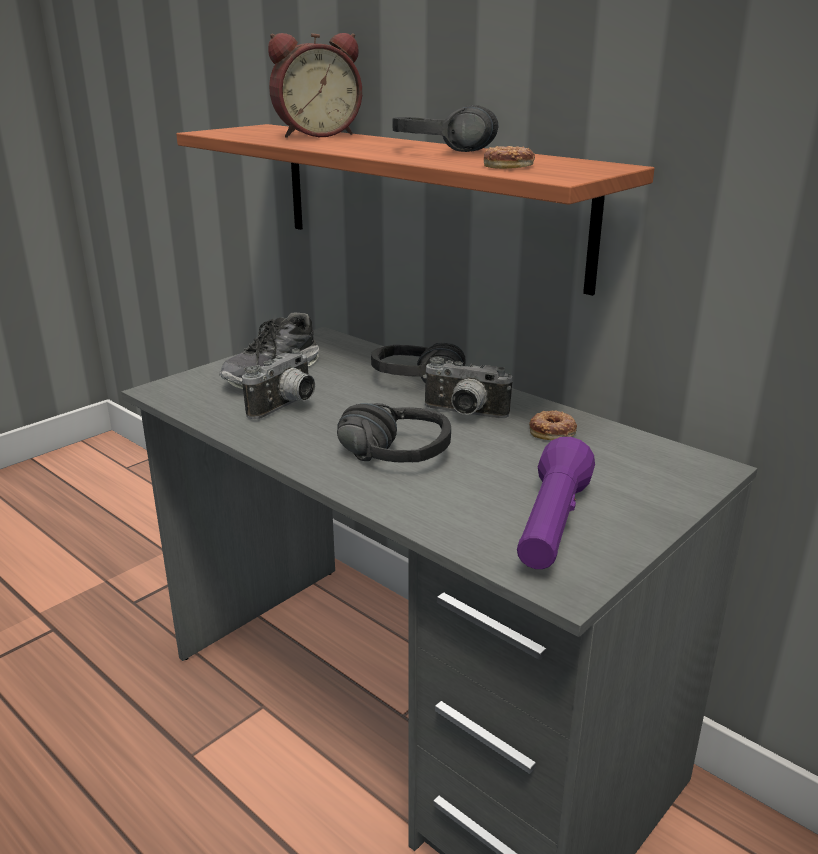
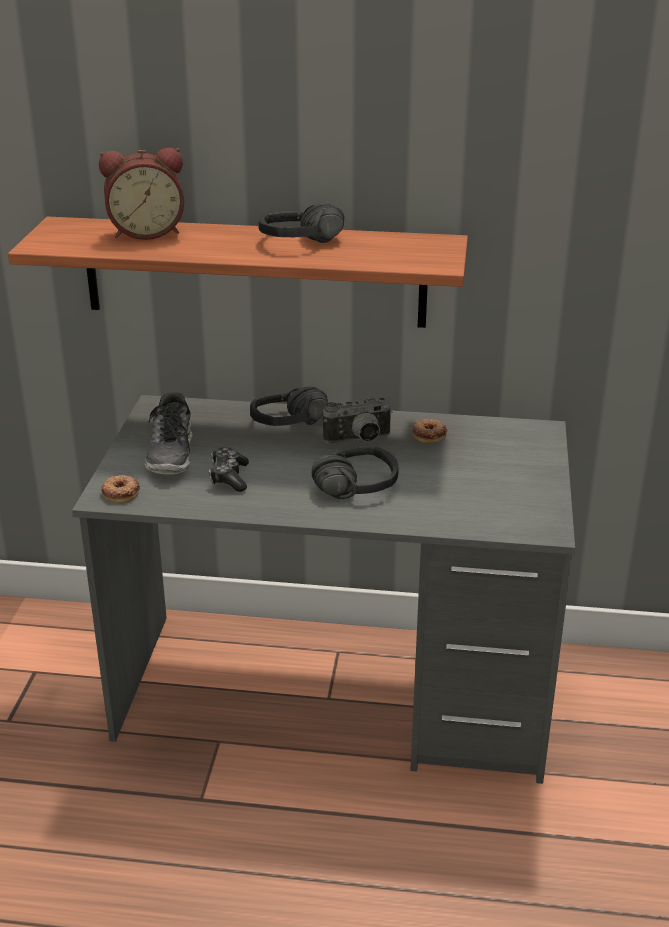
camera: 35 degrees left, 5 degrees up
camera [242,349,315,419] -> game controller [209,447,249,492]
alarm clock [268,33,362,138] -> alarm clock turned 45 degrees clockwise [99,148,184,240]
donut [484,146,535,169] -> donut moved to [101,475,140,503]
purple flashlight [517,437,595,569] -> none

